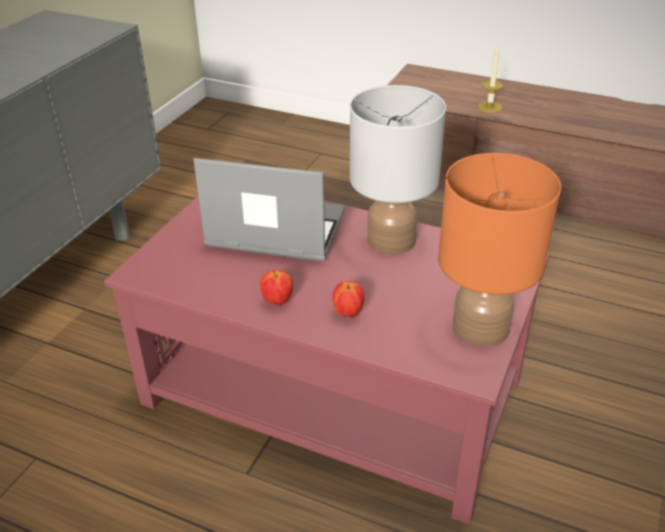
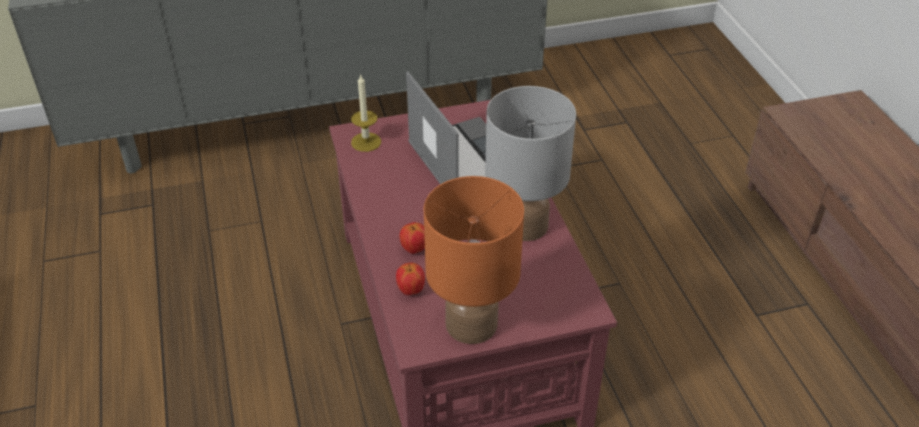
camera: 50 degrees right, 5 degrees up
apple [260,270,293,305] -> apple moved to [396,263,425,295]
candle [477,44,503,113] -> candle moved to [351,74,381,152]

